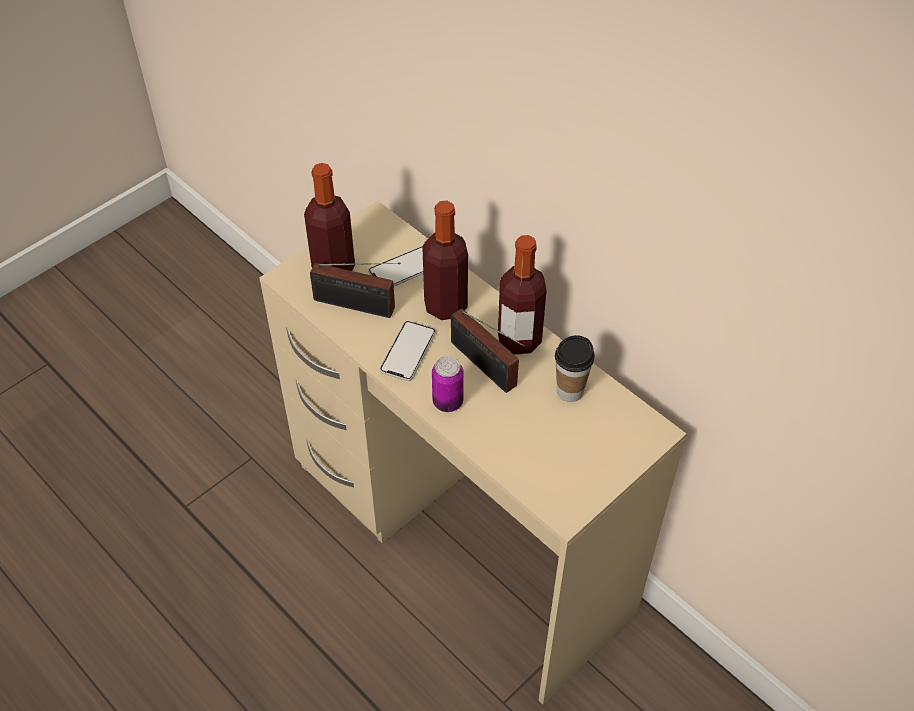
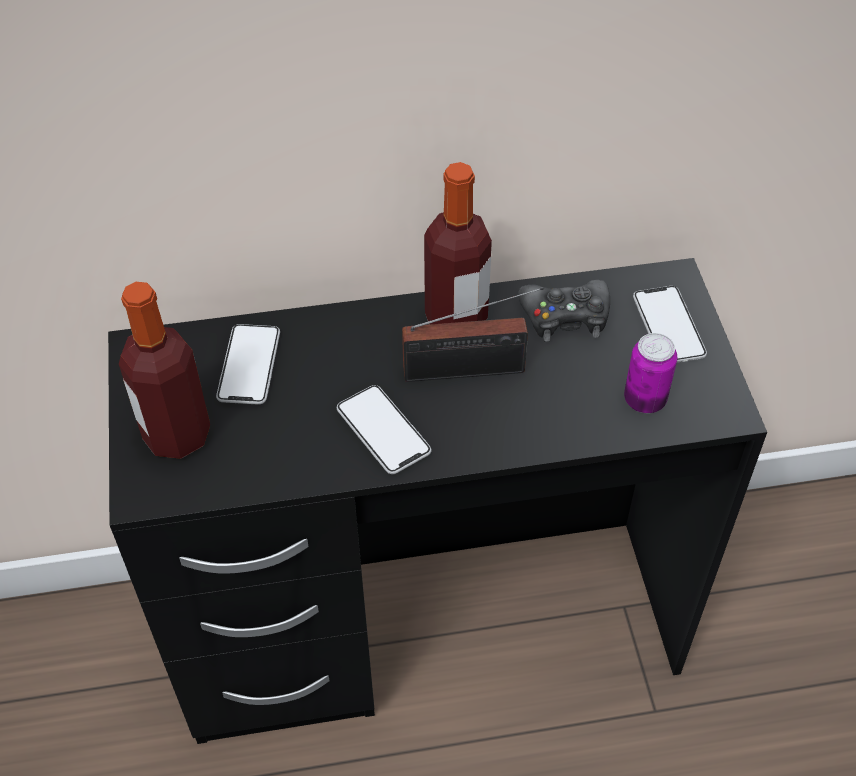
camera: 55 degrees left, 0 degrees up
beige desk [259,201,686,704] -> black desk [108,258,767,744]
radio [310,262,401,318] -> none
bottle [422,200,468,320] -> none
can [432,356,464,412] -> can moved to [624,333,677,413]
cup [555,335,595,402] -> black game controller [518,280,610,342]
none -> phone [633,286,707,363]

